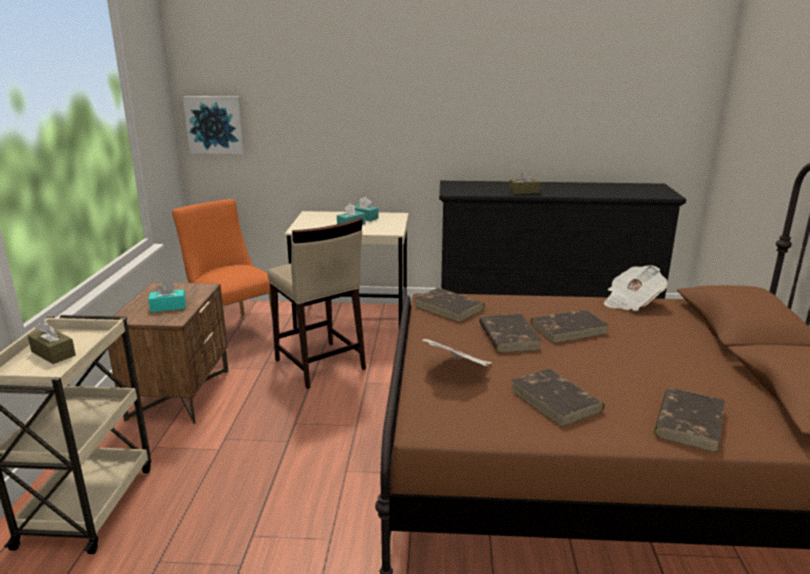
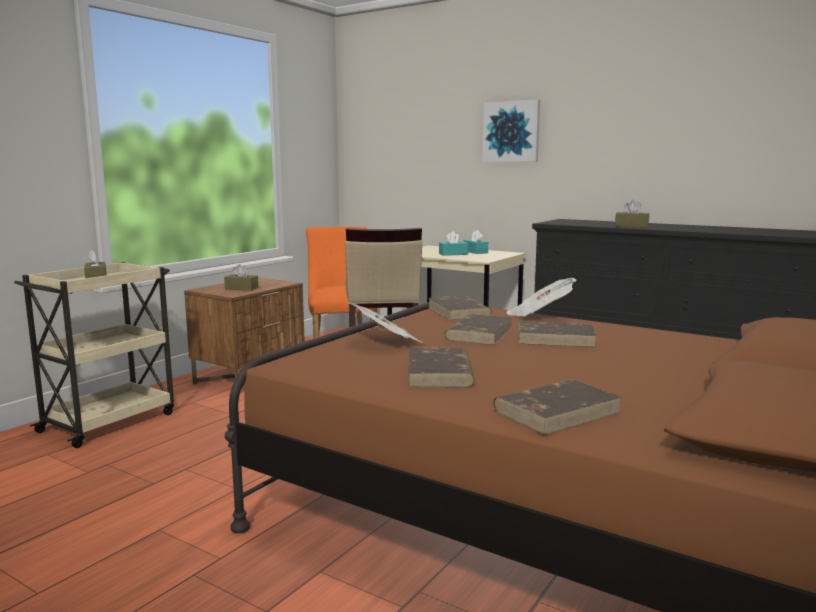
camera: 30 degrees right, 10 degrees down
turquoise tissue box [148,281,186,312] -> brown tissue box [224,264,258,291]
picture [183,96,245,154] -> picture moved to [482,100,540,162]
newspaper [604,265,667,311] -> newspaper moved to [506,278,577,317]

